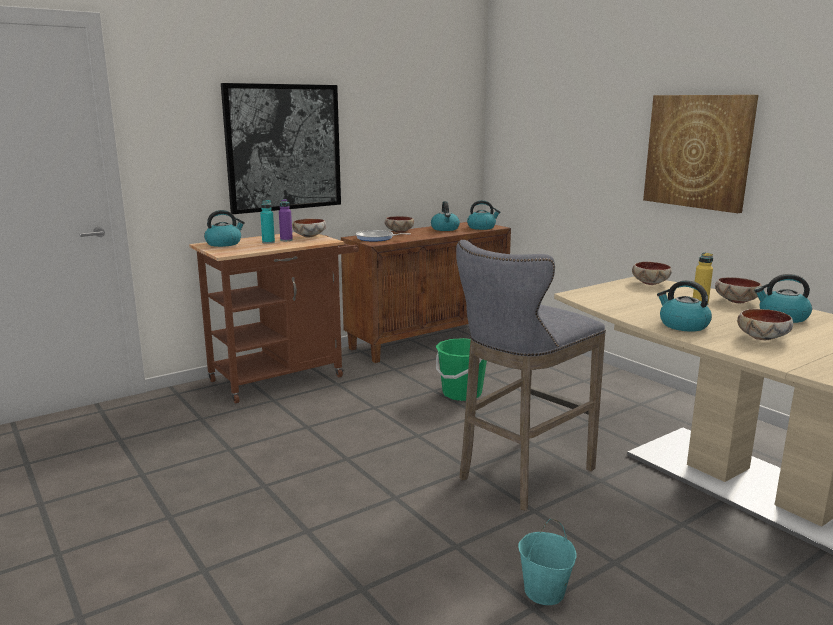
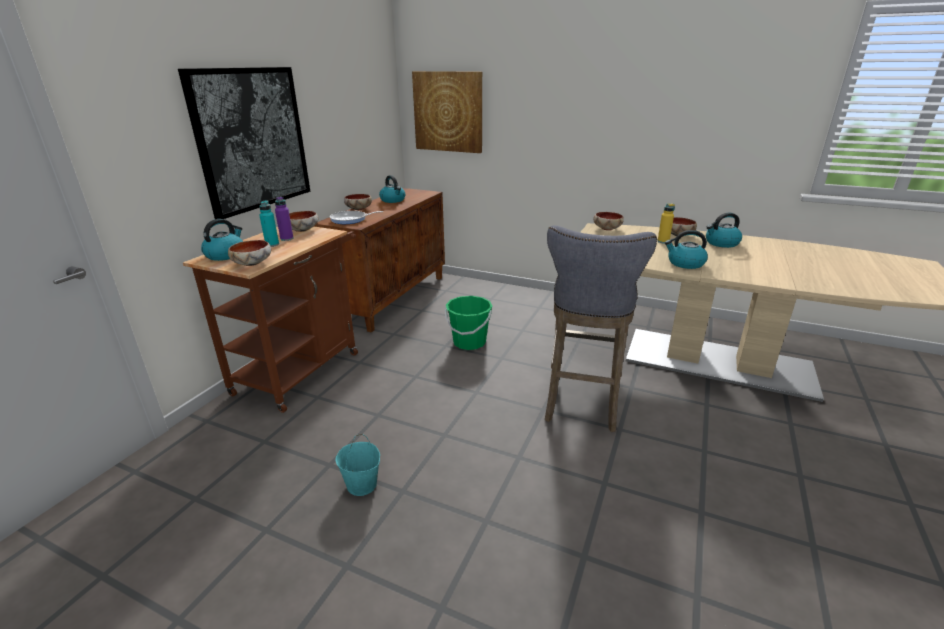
camera: 30 degrees left, 10 degrees up
kettle [467,200,500,230] -> none
turquoise bucket [518,519,577,605] -> turquoise bucket moved to [335,434,380,496]
picture [643,95,759,213] -> picture moved to [412,71,482,153]
bowl [737,309,793,340] -> bowl moved to [228,240,271,266]

